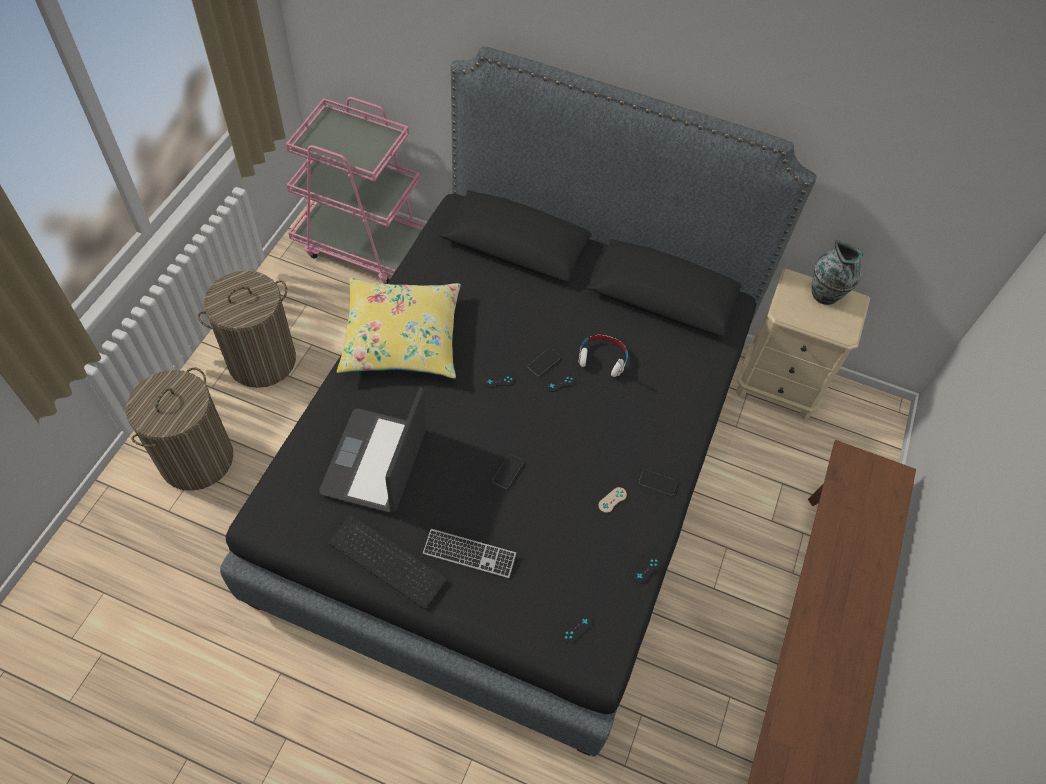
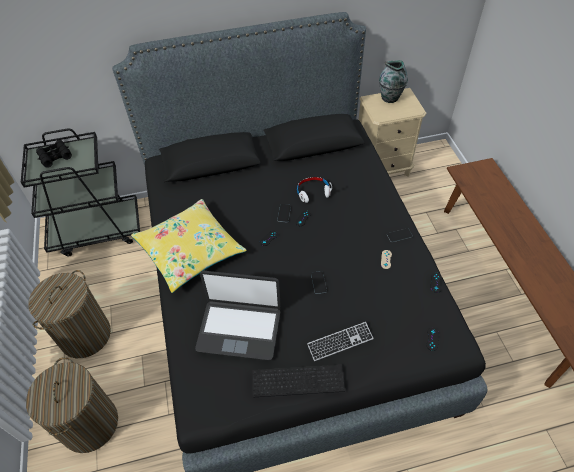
camera: 30 degrees left, 5 degrees down
pink cart [286,97,425,284] -> black cart [21,128,140,256]
laptop [319,387,427,512] -> laptop turned 60 degrees counterclockwise [195,271,281,360]
none -> black binoculars [36,140,72,168]

